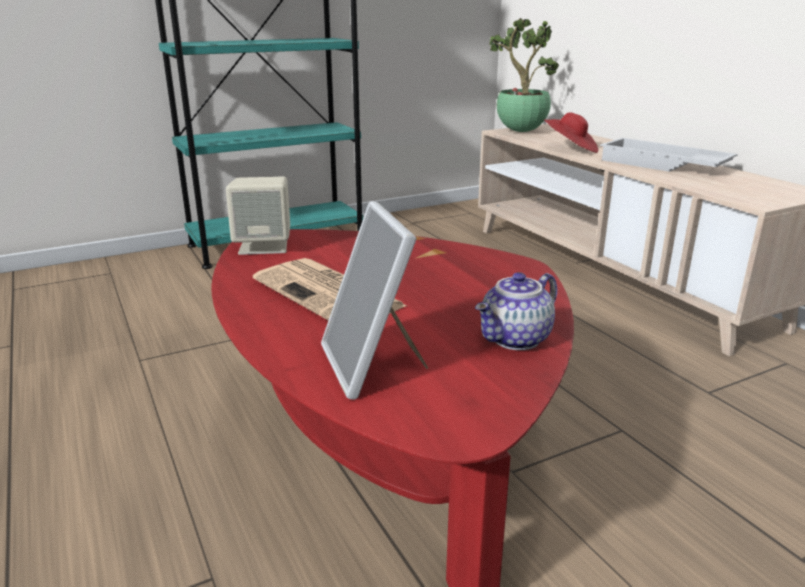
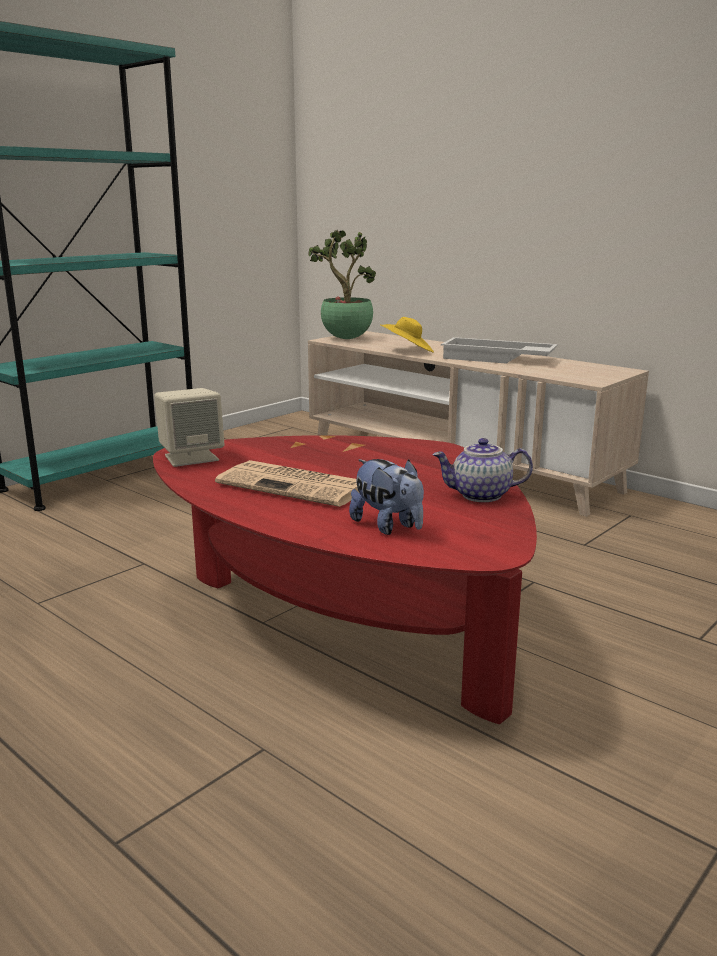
camera: 20 degrees left, 5 degrees down
picture frame [321,201,428,400] -> plush toy [349,459,424,535]
teapot [475,272,557,350] -> teapot turned 60 degrees clockwise [432,438,533,502]
red hat [544,112,598,153] -> yellow hat [381,317,434,353]

